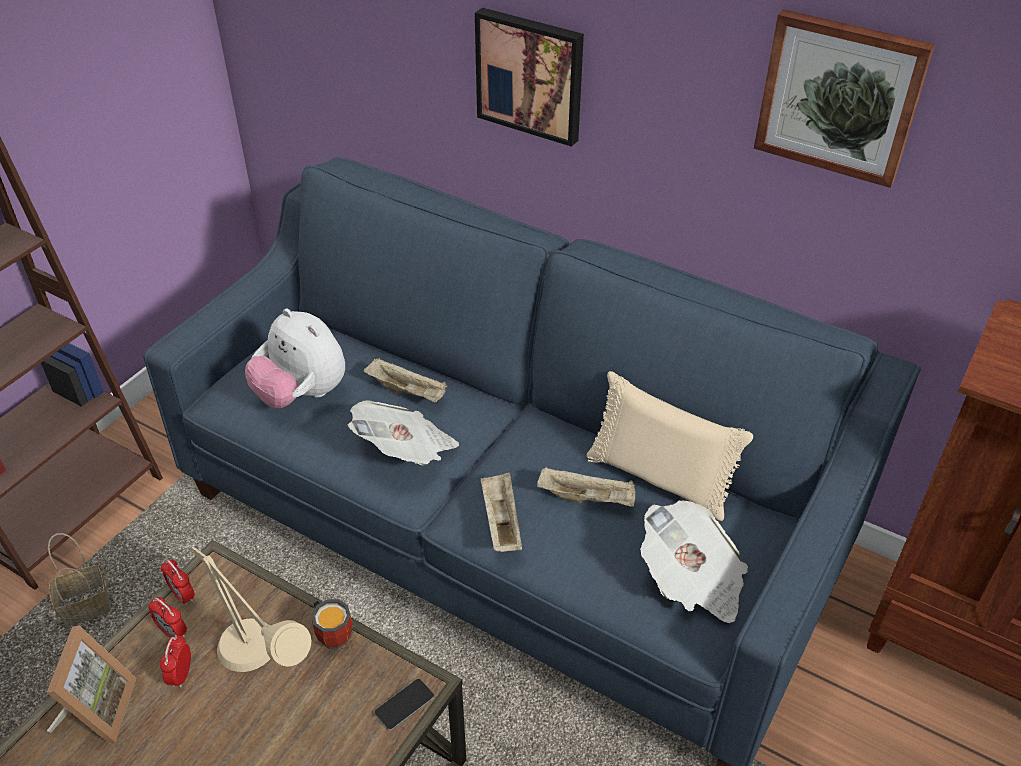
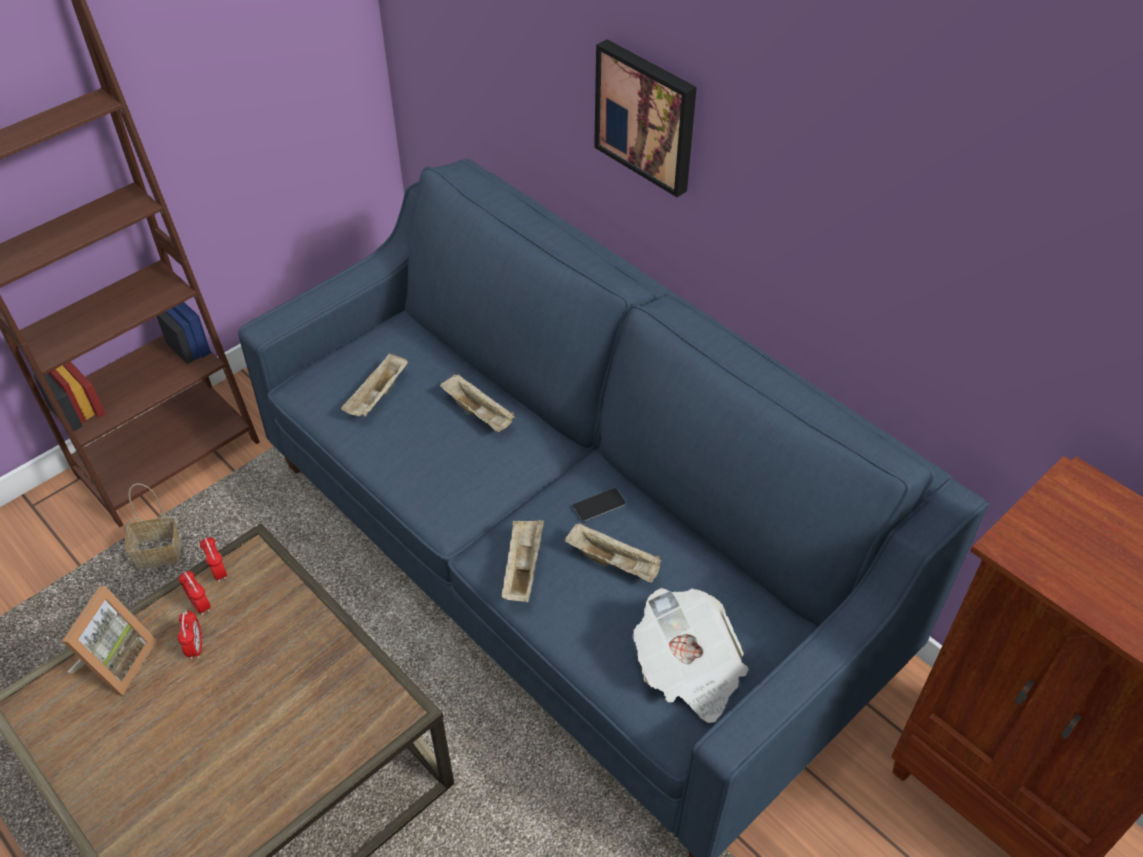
camera: 15 degrees right, 5 degrees up
alarm clock [159,635,191,688] -> alarm clock turned 150 degrees clockwise [178,610,202,660]
beige table lamp [191,546,311,672] -> none
plush toy [245,308,345,408] -> beige tray [341,352,408,417]
mug [311,599,352,650] -> none
newspaper [347,400,459,465] -> none
phone [375,679,434,730] -> phone moved to [573,488,626,521]
beige pillow [587,371,753,521] -> none
picture [754,9,935,188] -> none

